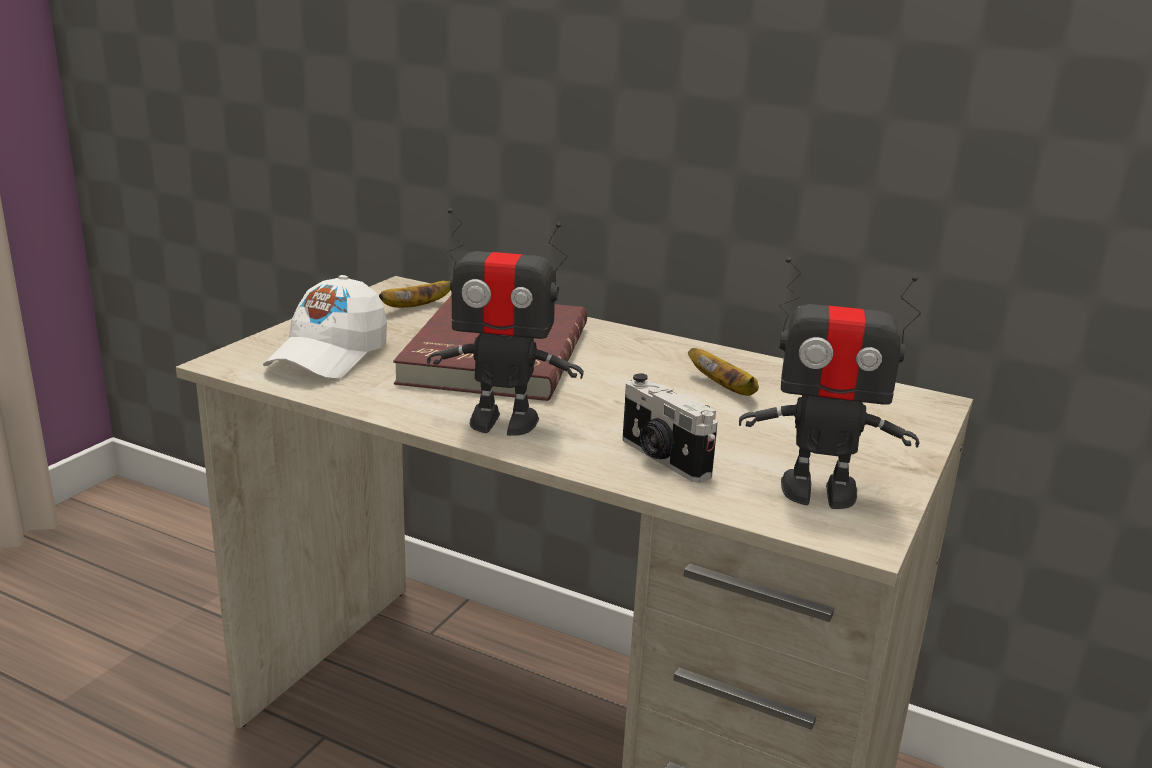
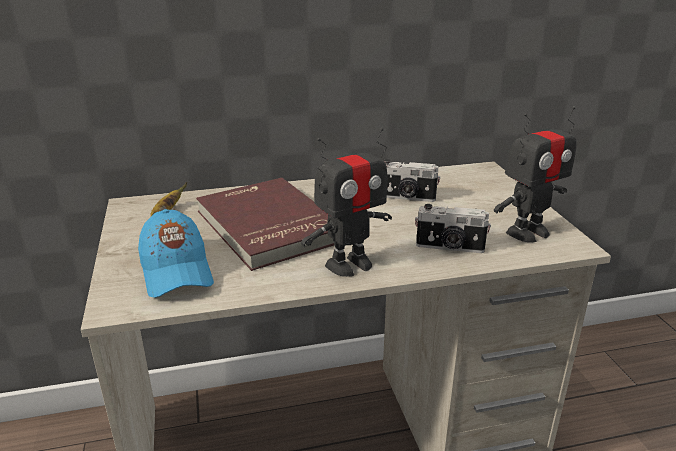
camera: 40 degrees left, 5 degrees up
white cap [263,275,387,379] -> blue cap [138,209,214,298]
banana [688,348,759,396] -> camera [384,159,440,202]

